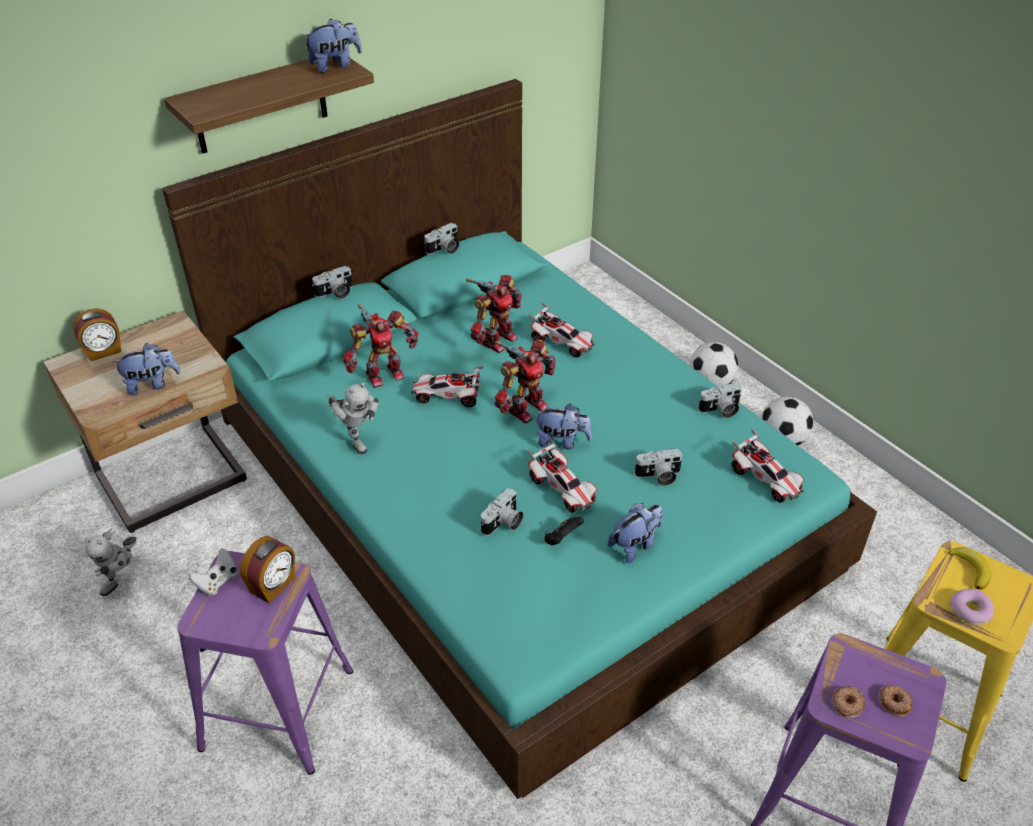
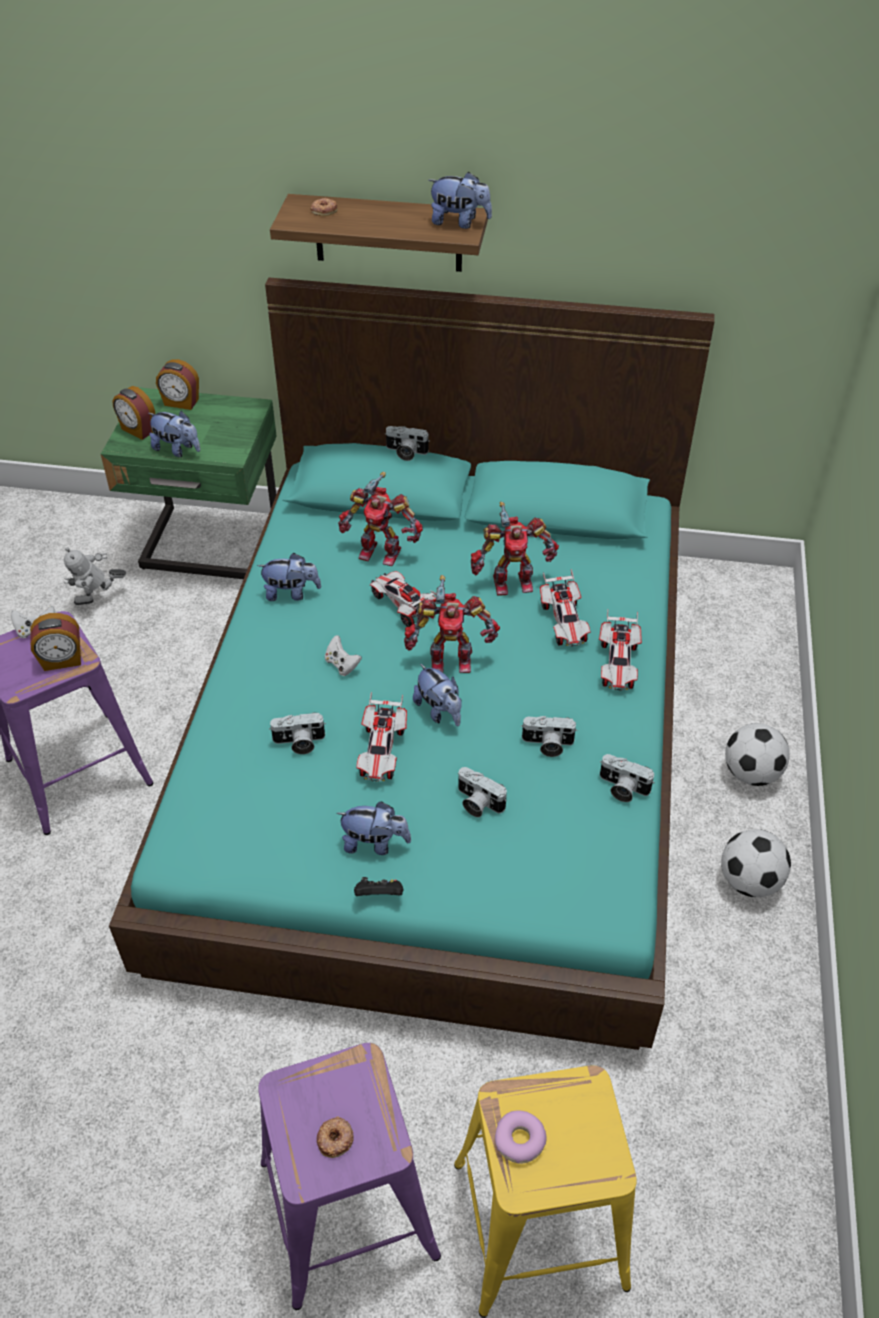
camera: 45 degrees right, 5 degrees up
beige nightstand [44,310,247,533] -> green nightstand [101,387,277,579]
toy robot [327,382,379,454] -> plush toy [257,553,321,601]
camera [424,223,460,254] -> camera moved to [521,716,577,757]
black game controller [545,517,584,545] -> black game controller moved to [354,877,403,896]
toy car [732,429,804,503] -> toy car moved to [599,610,642,691]
donut [832,686,865,718] -> donut moved to [310,198,338,216]
banana [948,547,991,590] -> none
none -> alarm clock [112,386,155,440]
none -> white game controller [325,635,362,676]

